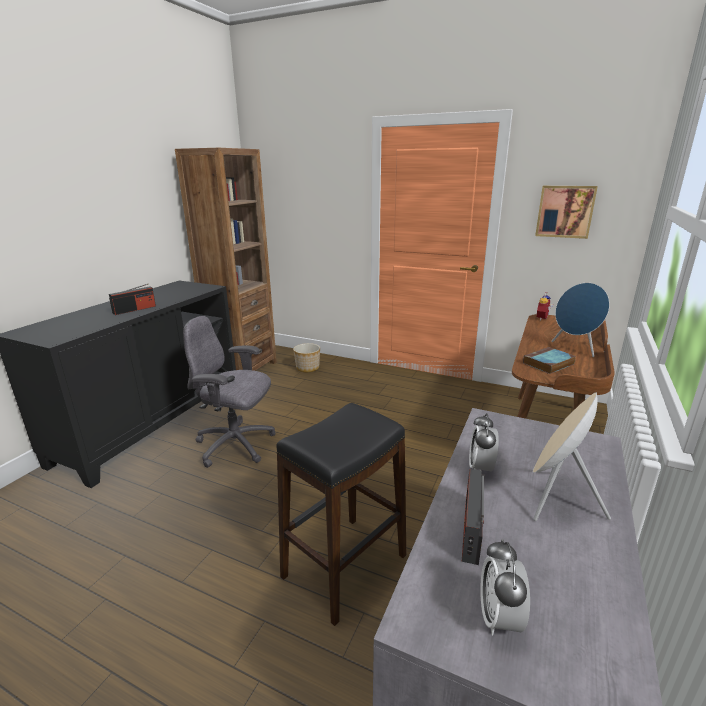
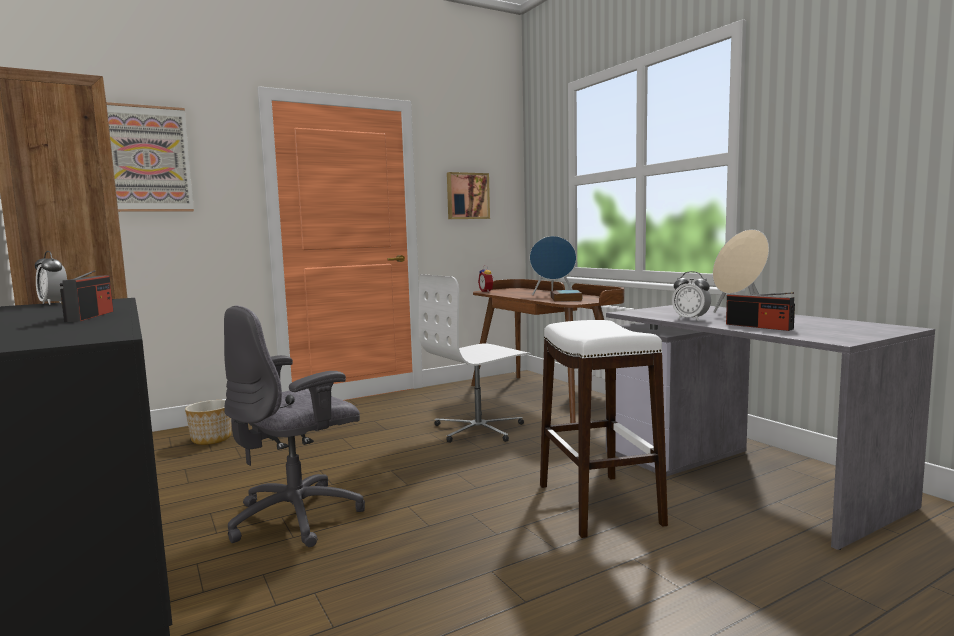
camera: 55 degrees left, 15 degrees down
black stool [276,403,406,626] -> white stool [540,320,668,538]
alarm clock [480,539,530,635] -> alarm clock moved to [35,251,67,305]
none -> picture [106,102,194,212]
none -> white office chair [419,274,531,443]

